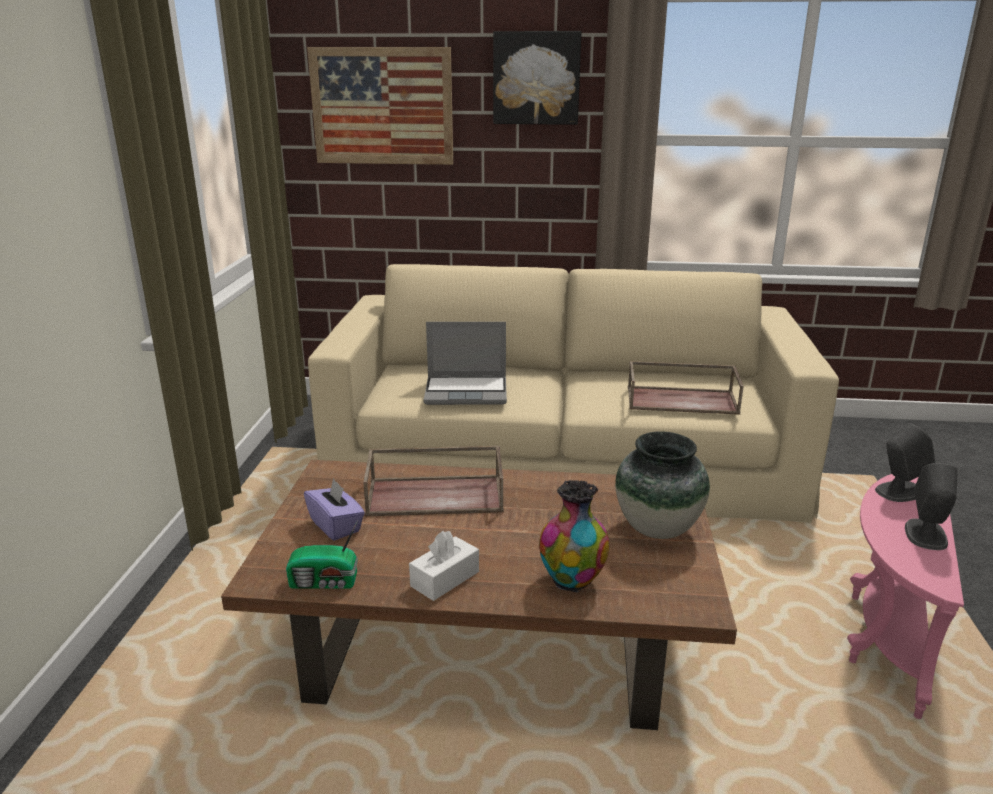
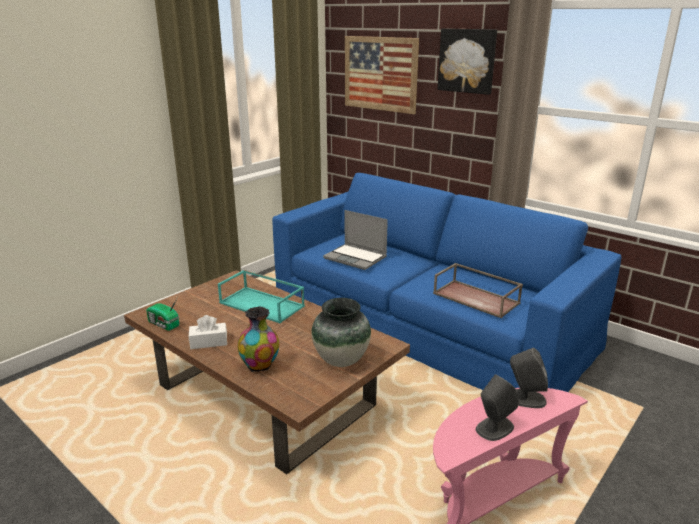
camera: 35 degrees right, 0 degrees up
purple tissue box [304,478,365,541] -> none
beige sofa [308,264,839,523] -> blue sofa [272,173,621,392]
brown tray [363,446,504,516] -> turquoise tray [218,270,305,323]

